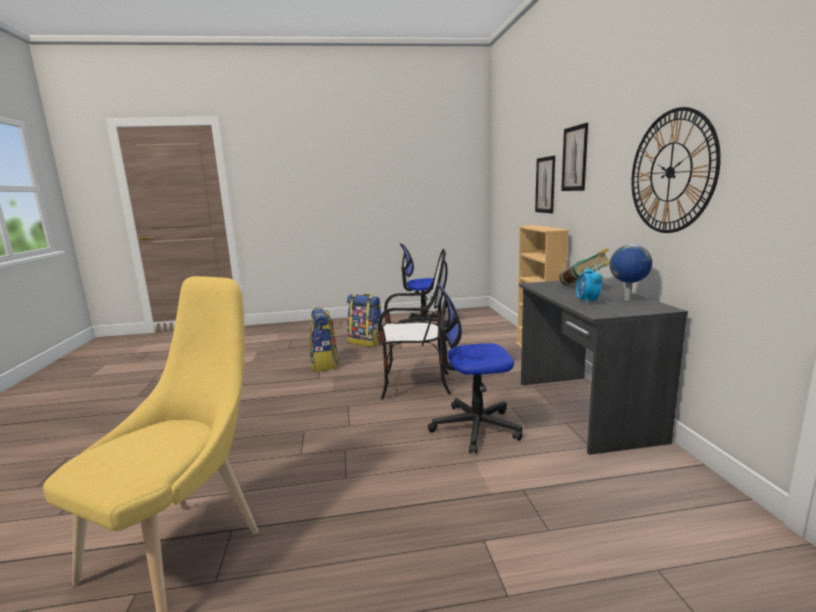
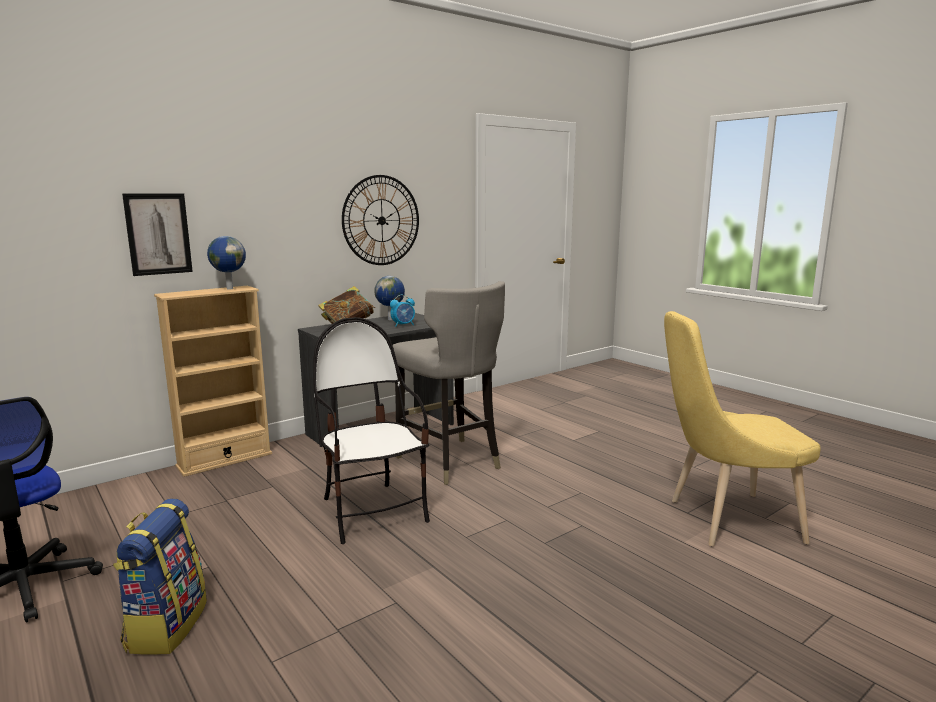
camera: 120 degrees left, 0 degrees up
backpack [309,307,339,372] -> none
office chair [428,282,523,454] -> grey stool [393,281,505,485]
picture [561,123,588,191] -> none
none -> globe [207,236,246,289]

